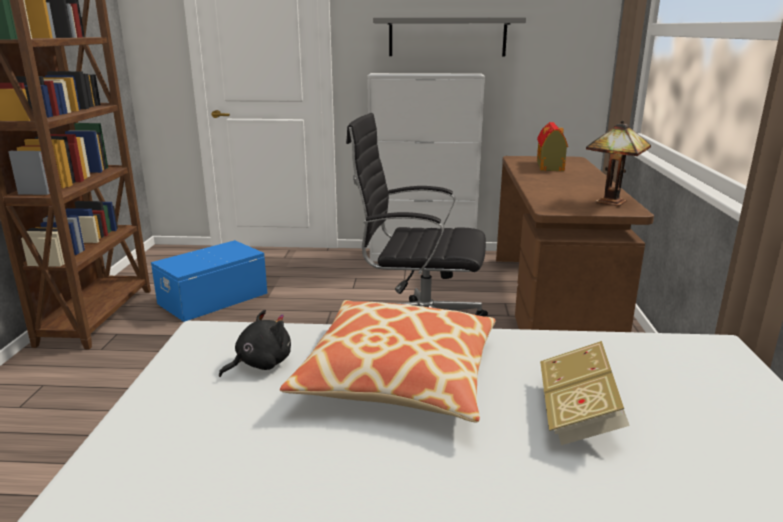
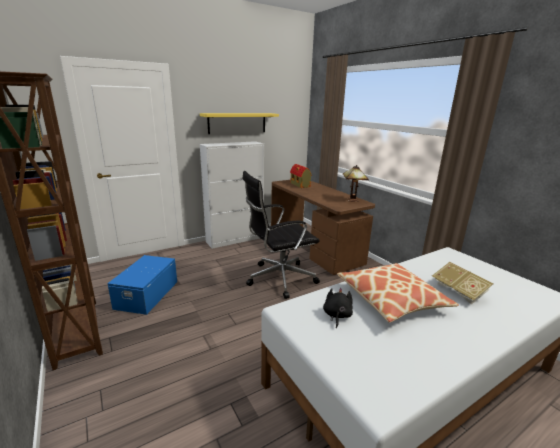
camera: 35 degrees left, 0 degrees up
grey shelf [373,17,526,56] -> yellow shelf [200,113,279,134]

